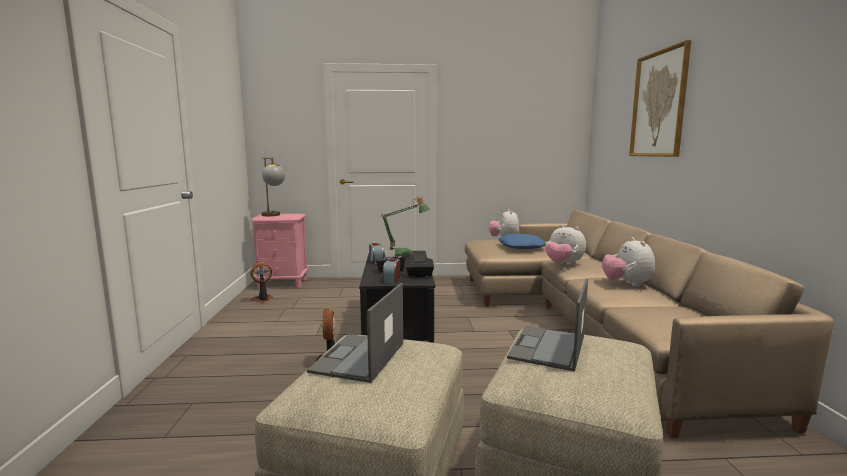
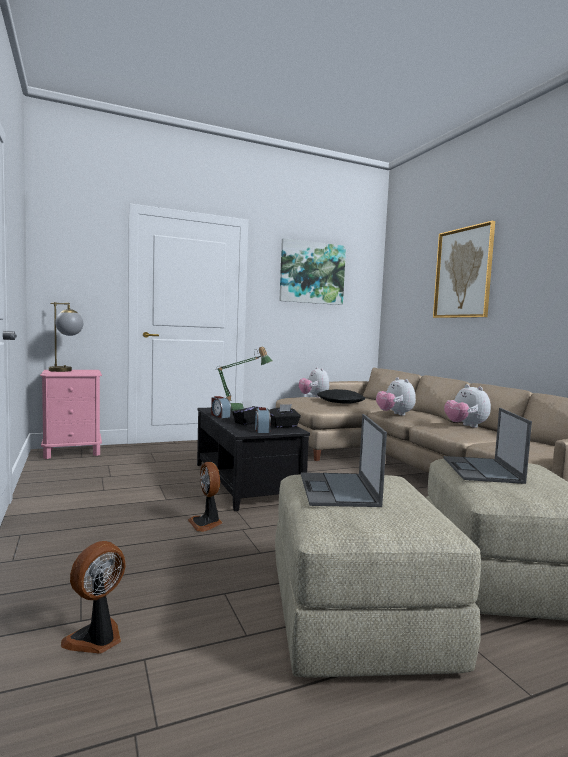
camera: 20 degrees left, 5 degrees down
fan [250,262,273,302] -> fan moved to [61,541,125,654]
blue pillow [498,234,547,249] -> black pillow [317,389,366,403]
plush toy [545,225,586,265] -> plush toy turned 45 degrees clockwise [376,377,416,416]
none -> picture [279,238,346,305]

